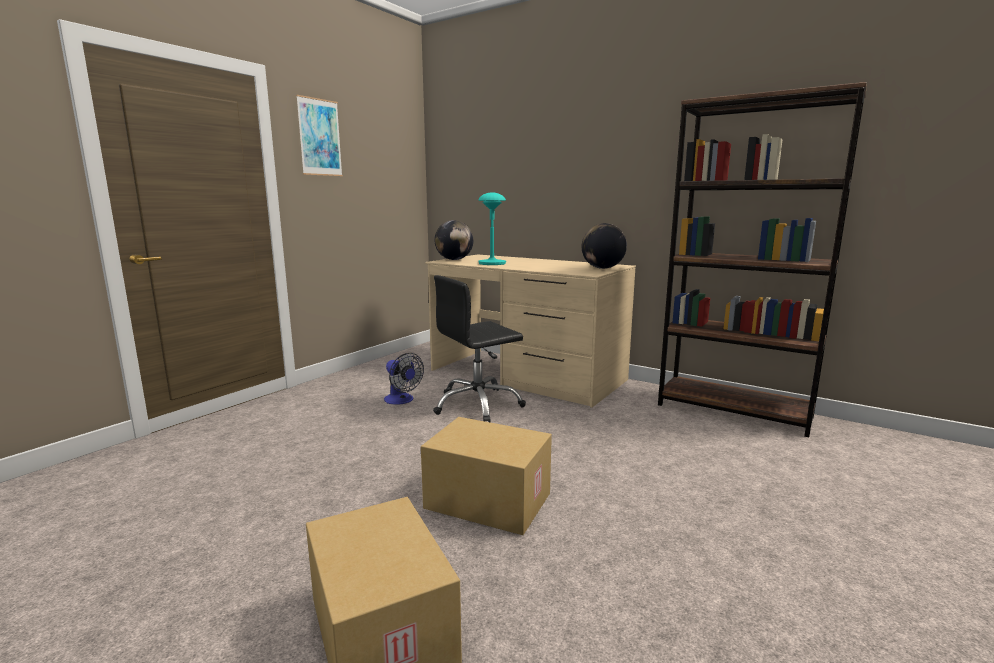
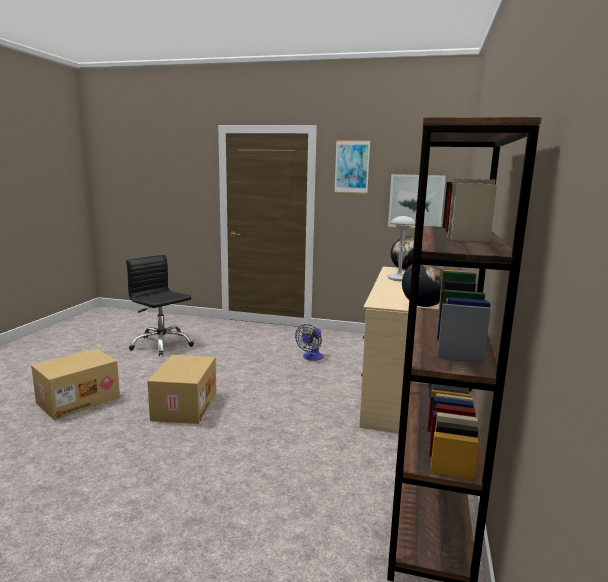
camera: 70 degrees right, 0 degrees up
black office chair [433,275,526,422] -> black office chair moved to [126,255,194,356]
turquoise table lamp [478,192,506,265] -> grey table lamp [388,216,415,282]
none -> picture [388,174,446,228]

